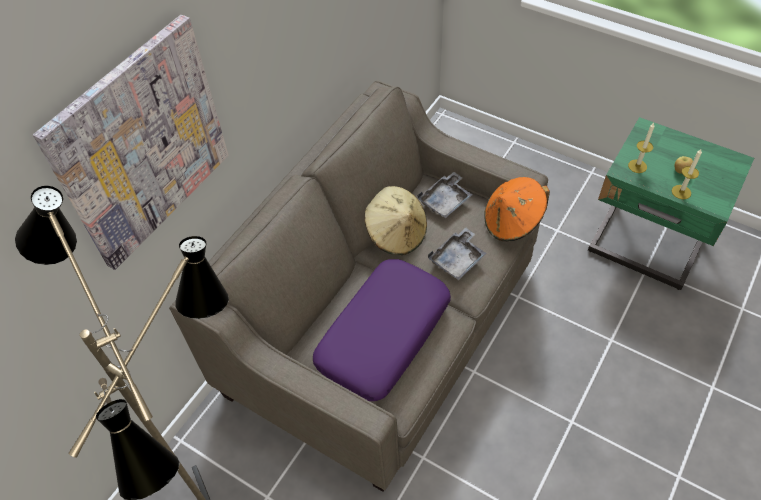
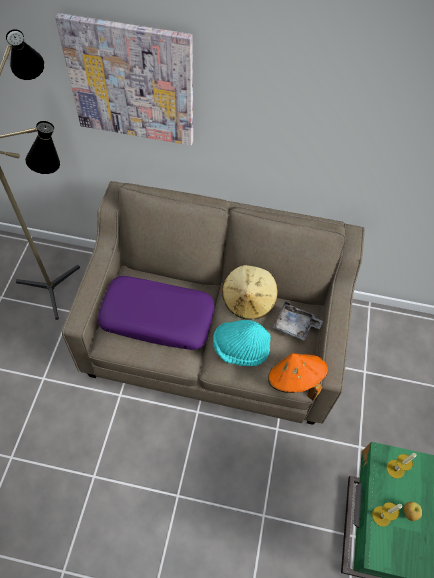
camera: 65 degrees right, 5 degrees up
grey tray [428,228,487,280] -> turquoise hat [213,320,271,366]

